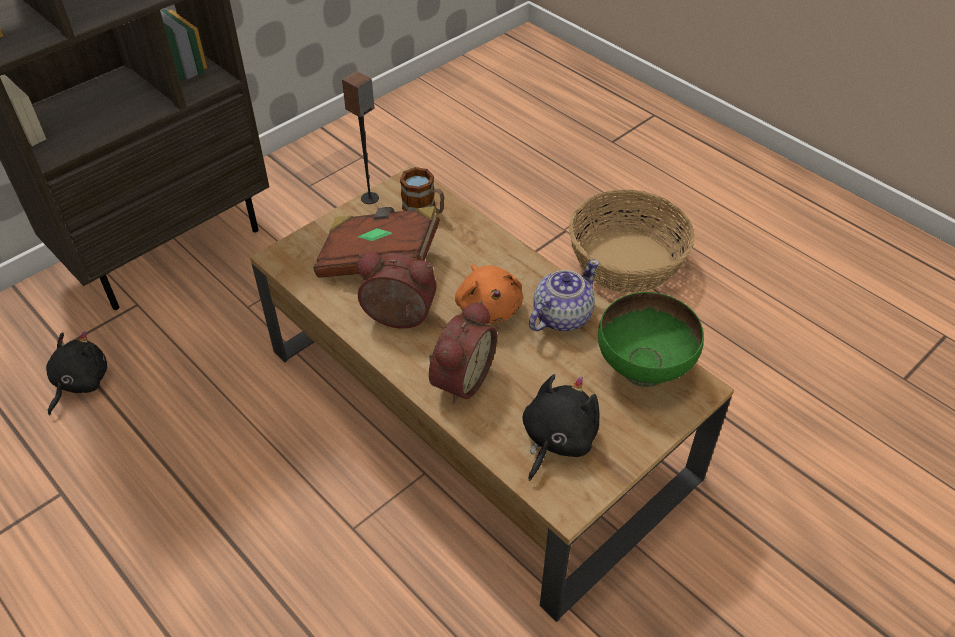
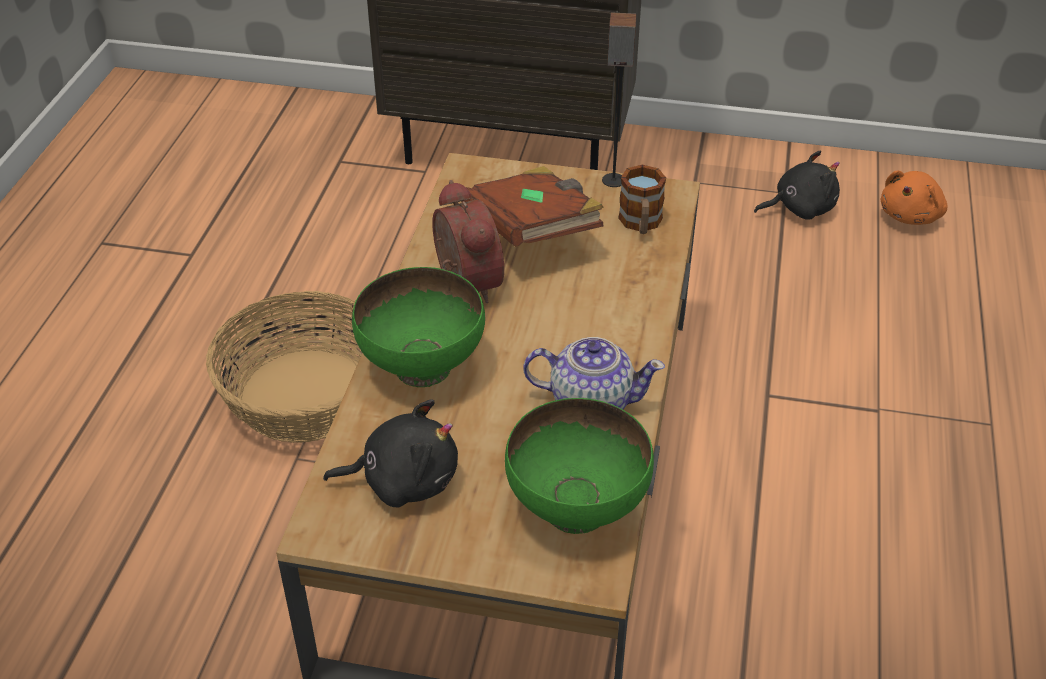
camera: 55 degrees right, 5 degrees down
black plush toy [46,331,107,415] -> black plush toy moved to [754,151,840,220]
alarm clock [429,301,497,404] -> green bowl [352,267,485,387]
orange plush toy [455,264,523,323] -> orange plush toy moved to [880,170,948,225]
basket [569,190,695,294] -> basket moved to [206,291,362,443]

